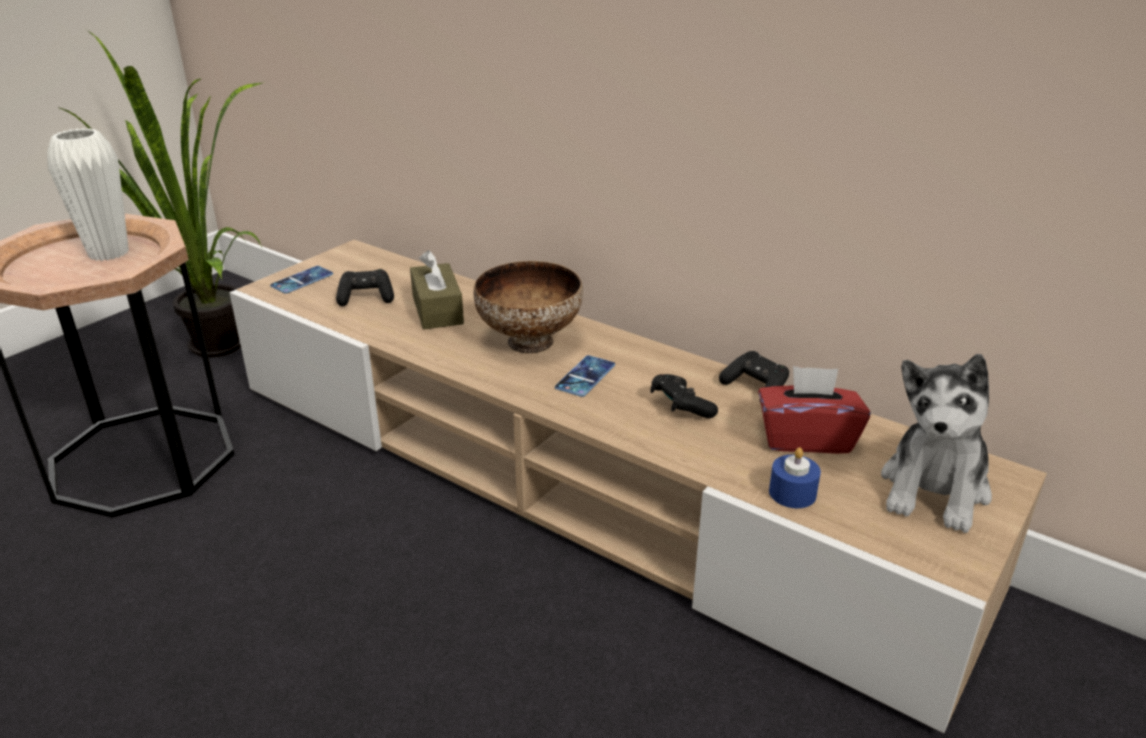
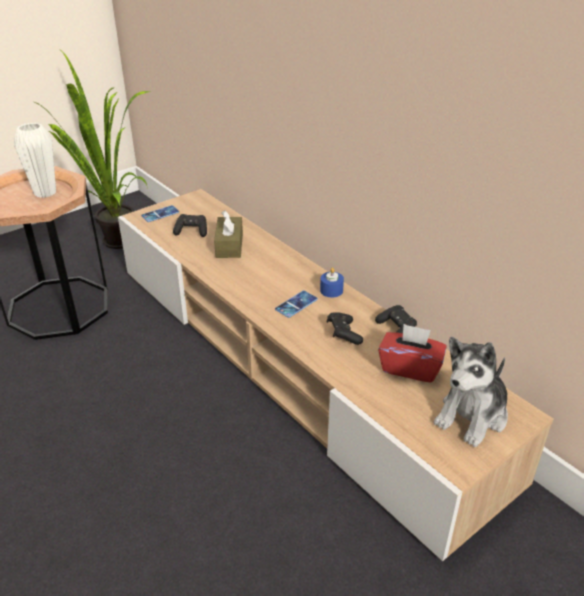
camera: 15 degrees right, 5 degrees up
bowl [474,261,583,353] -> none
blue candle [769,447,821,508] -> blue candle moved to [320,267,344,298]

